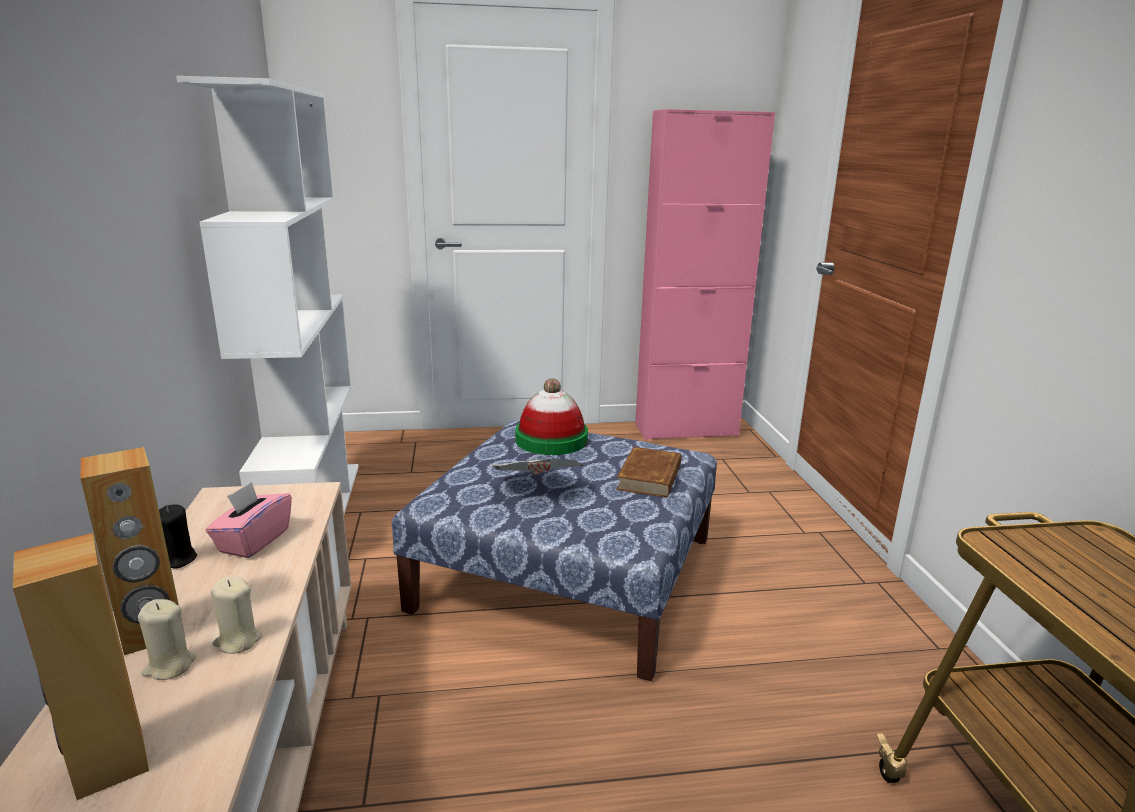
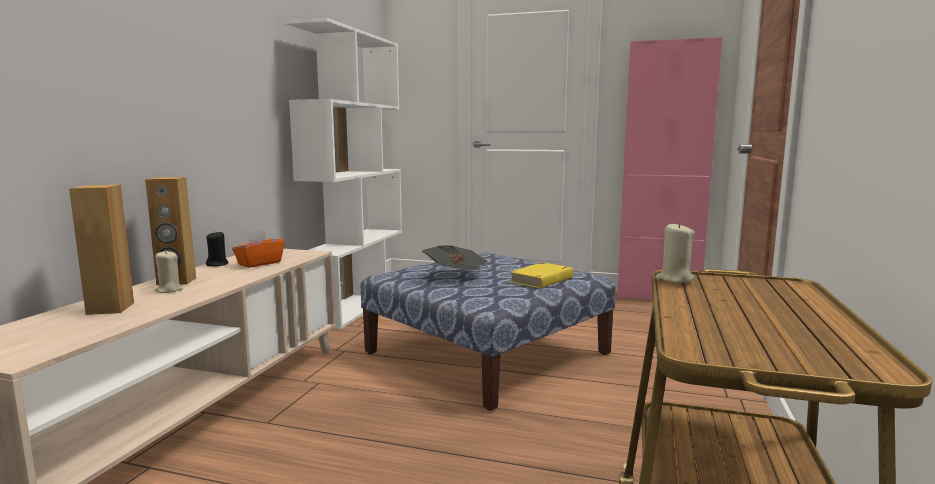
camera: 25 degrees right, 10 degrees down
pink tissue box [206,482,292,558] -> orange tissue box [232,229,284,268]
beige candle [211,576,262,654] -> beige candle moved to [655,222,695,283]
hat [515,378,588,455] -> none
brown book [616,447,681,498] -> yellow book [510,262,573,289]

